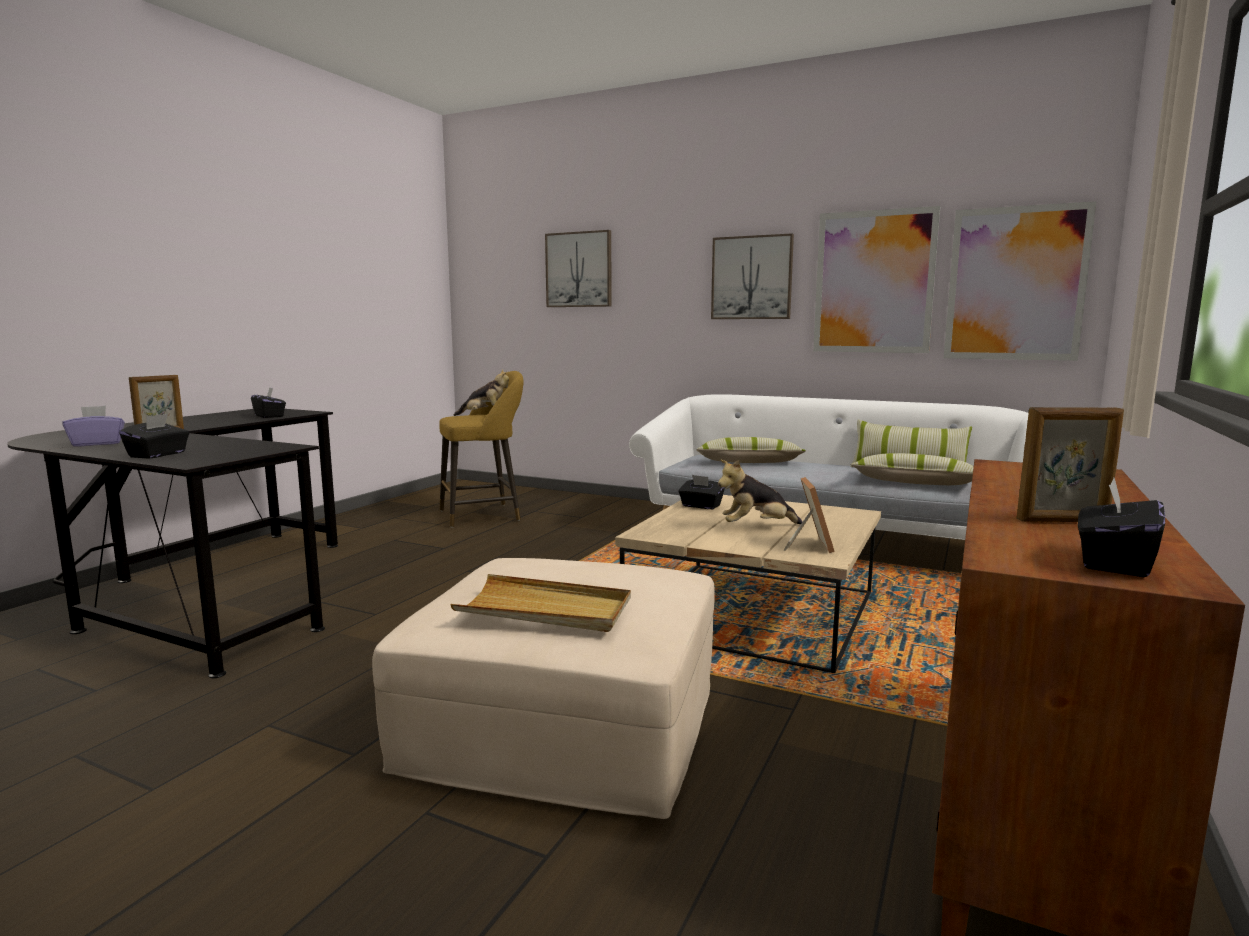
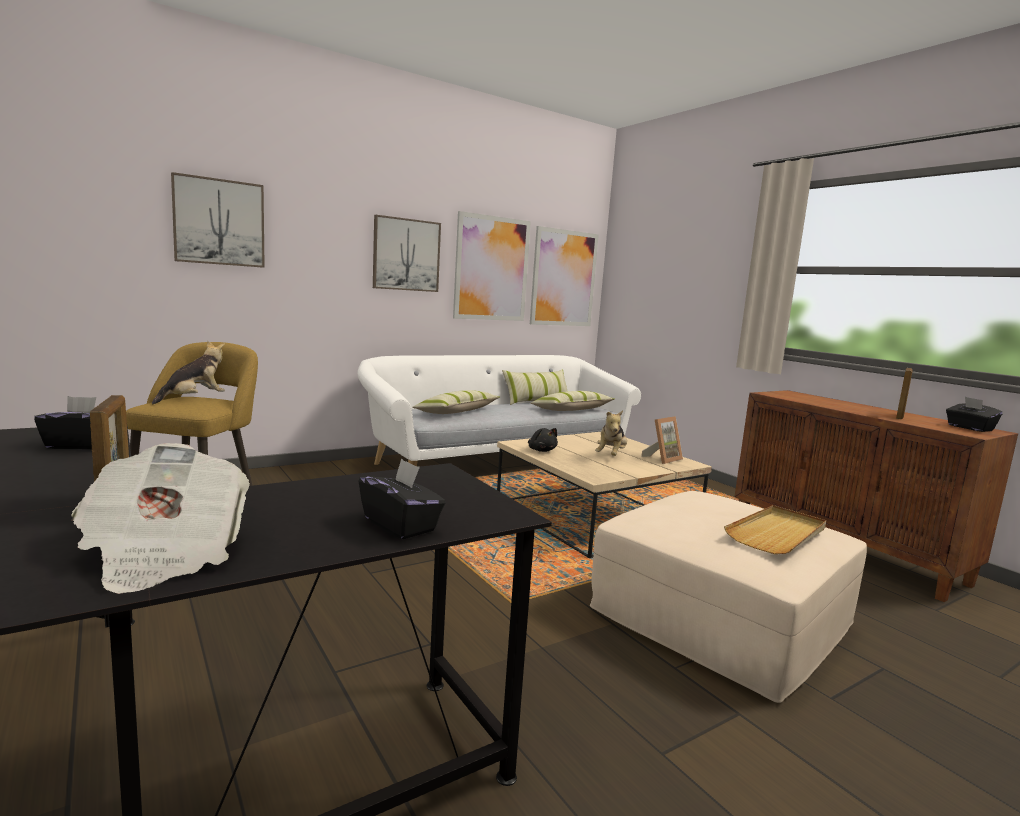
camera: 60 degrees left, 0 degrees up
purple tissue box [62,406,125,446] -> newspaper [71,443,250,594]
black tissue box [678,475,725,509] -> black plush toy [528,428,558,452]
picture frame [783,477,835,553] -> picture frame turned 105 degrees clockwise [641,416,683,464]

